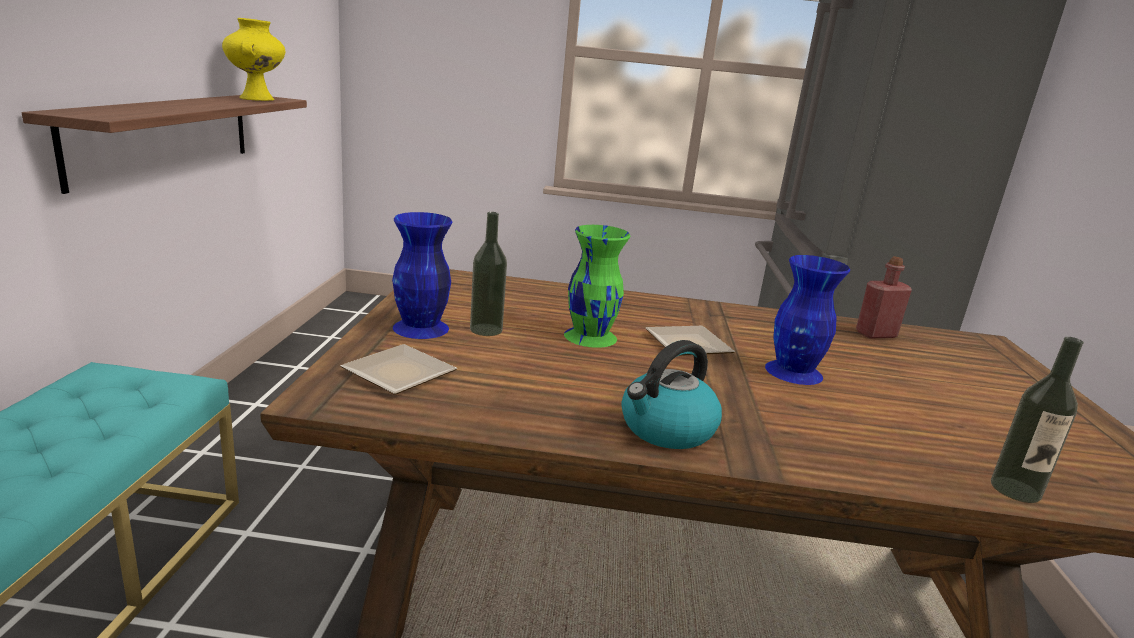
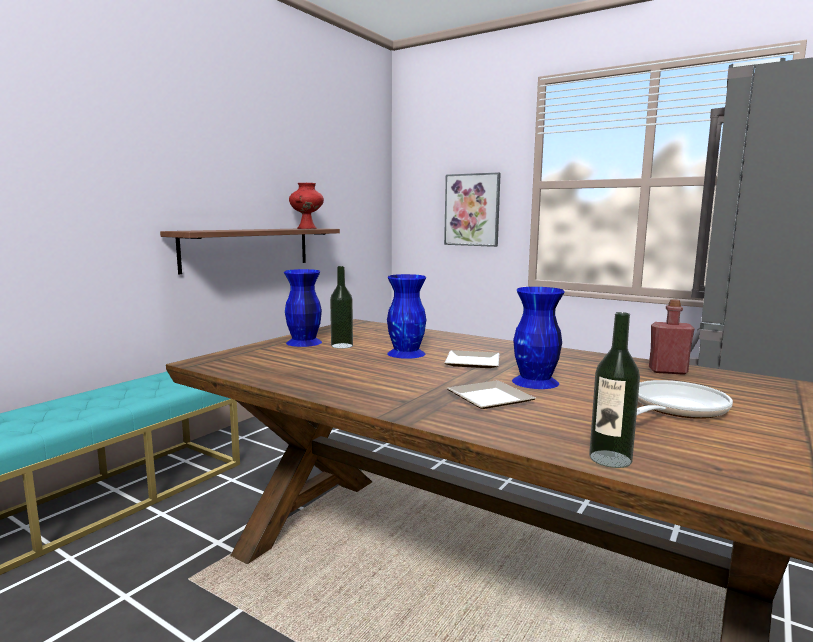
camera: 30 degrees right, 10 degrees down
yellow vase [222,18,285,101] -> red vase [289,183,324,229]
plate [341,344,457,395] -> plate moved to [447,380,536,409]
green vase [564,225,630,348] -> blue vase [387,274,426,359]
kettle [621,340,722,449] -> none
none -> picture [444,172,501,247]
none -> frying pan [637,380,733,419]

